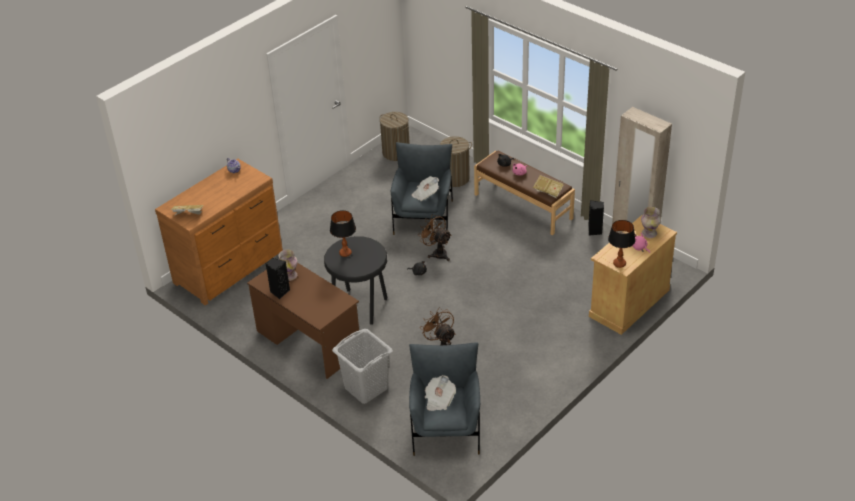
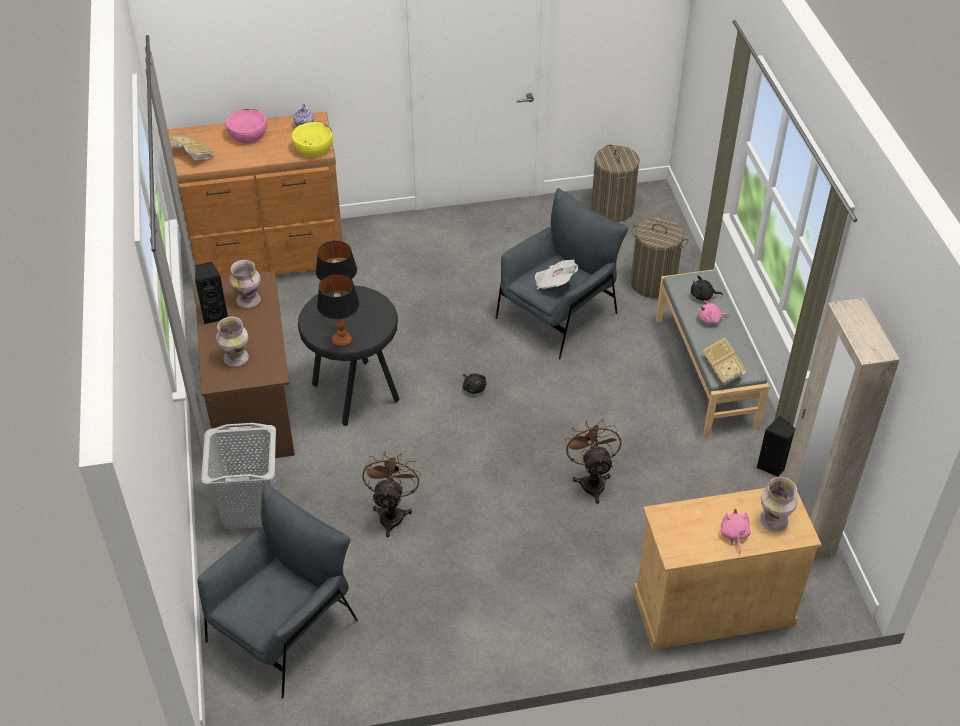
camera: 35 degrees right, 5 degrees up
brown fan [418,214,452,261] -> brown fan moved to [564,419,621,504]
newspaper [425,375,456,411] -> none
brown bench [474,150,575,236] -> grey bench [656,269,770,438]
table lamp [608,220,635,268] -> table lamp moved to [317,274,360,347]
none -> vase [216,317,249,366]
none -> pink bowl [226,109,267,143]
none -> yellow bowl [292,122,333,157]

